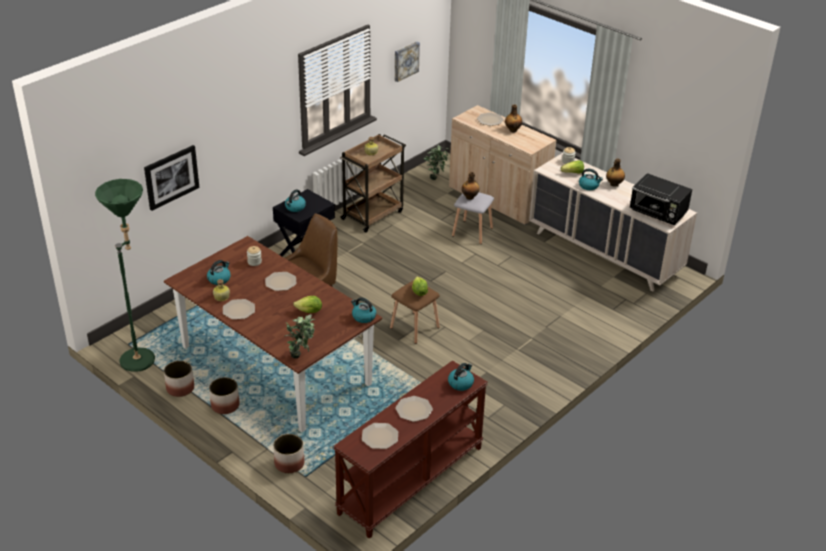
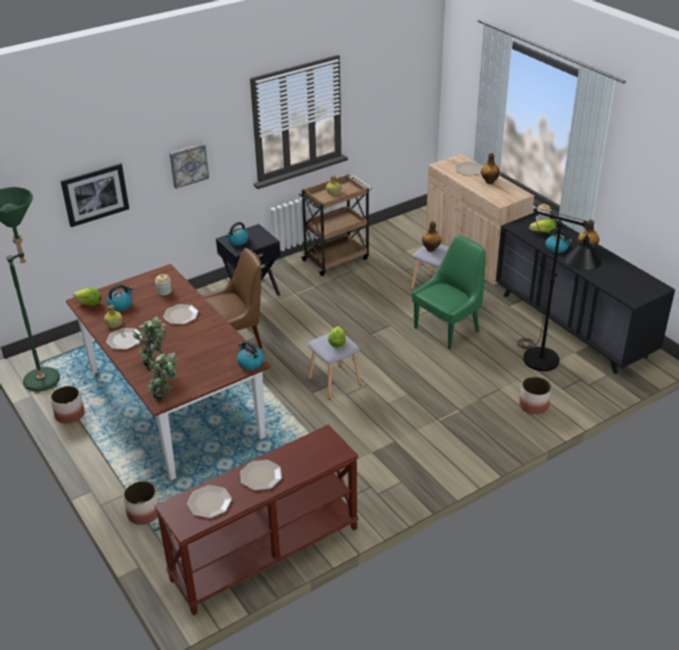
camera: 15 degrees right, 0 degrees up
planter [209,377,240,414] -> planter moved to [519,376,551,415]
lettuce [293,296,322,313] -> lettuce moved to [73,288,101,305]
brown stool [390,280,440,344] -> grey stool [308,333,362,400]
picture [395,41,420,82] -> picture moved to [169,143,209,189]
potted plant [424,145,449,180] -> potted plant moved to [133,316,166,367]
kettle [448,363,474,391] -> none
beige dresser [529,153,697,292] -> black dresser [496,213,675,374]
black microwave [629,173,692,225] -> none
none -> green chair [412,235,486,350]
none -> black floor lamp [517,208,602,371]

